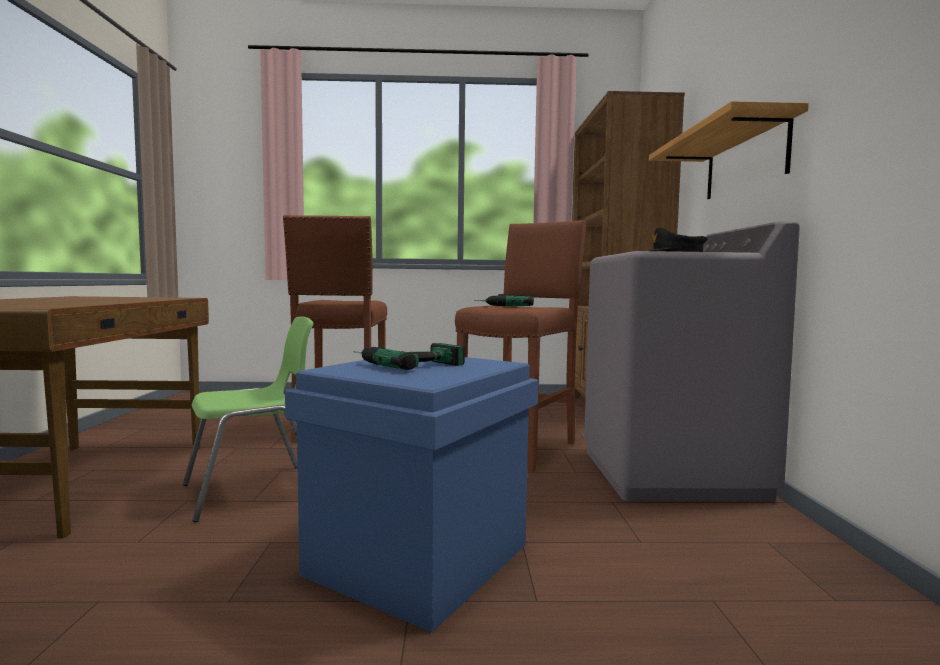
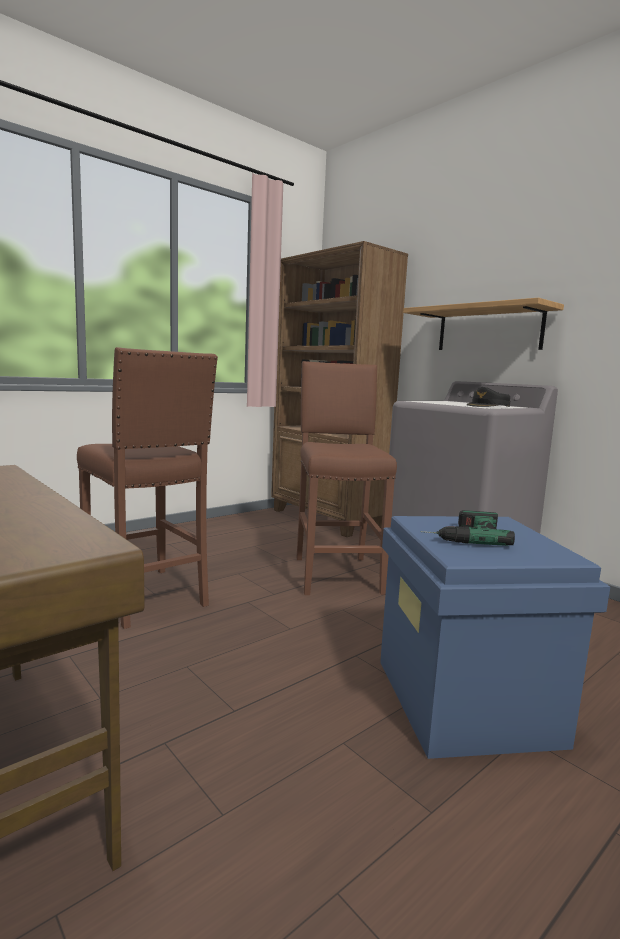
camera: 40 degrees left, 5 degrees up
green chair [183,316,313,522] -> none
power drill [474,294,534,306] -> none

